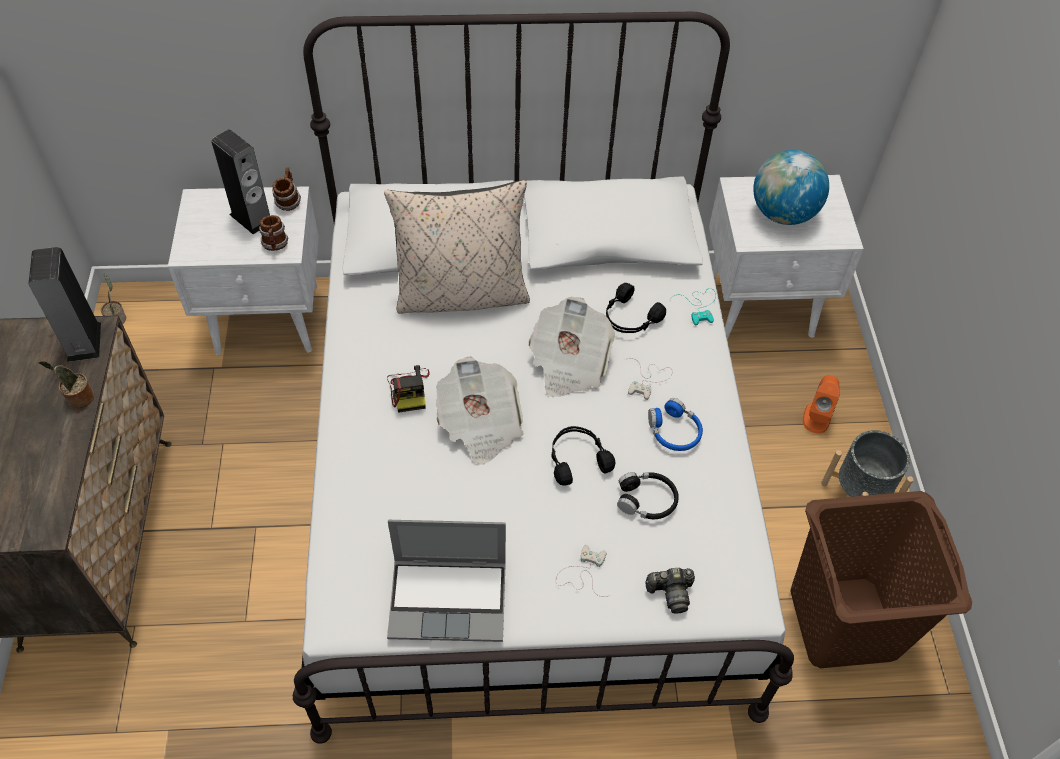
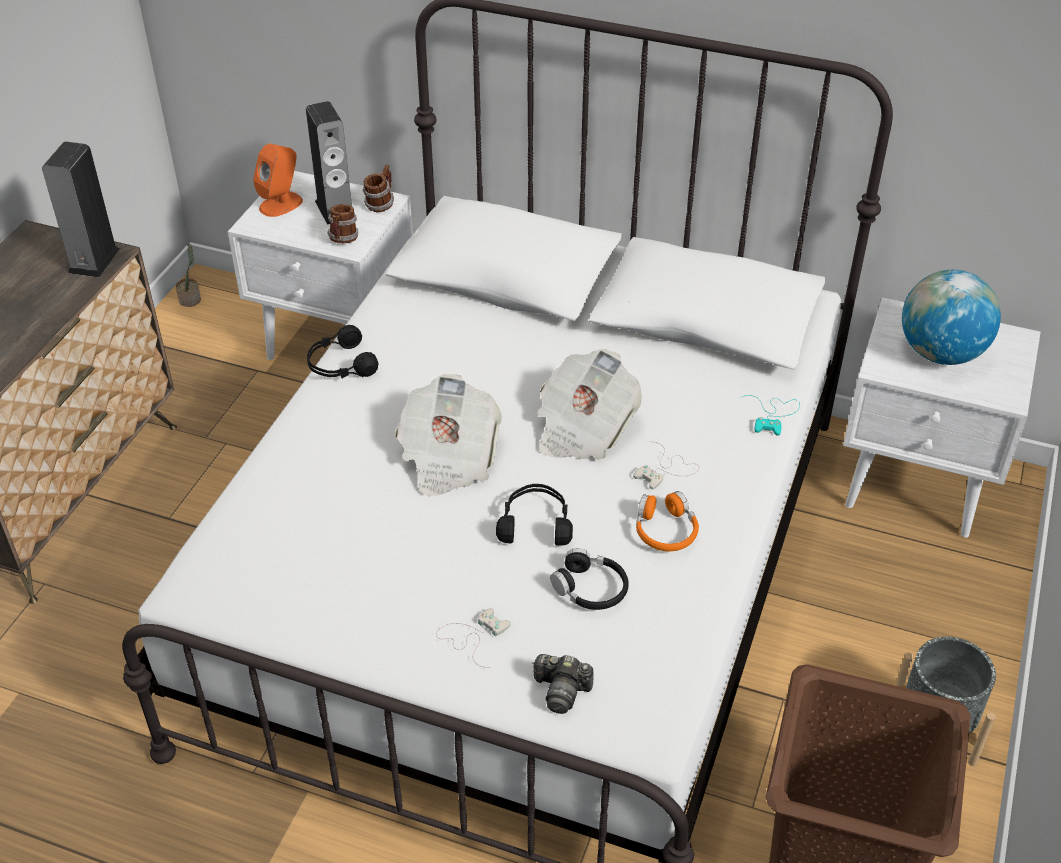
camera: 25 degrees right, 10 degrees down
potted plant [38,361,94,408] -> none
beige pillow [384,180,530,314] -> none
camera [387,365,429,413] -> none
laptop [387,520,506,642] -> none
black headphones [606,283,666,333] -> black headphones moved to [307,325,379,379]
blue headphones [648,398,703,451] -> orange headphones [636,491,699,552]
orange speaker [803,375,840,434] -> orange speaker moved to [253,144,303,217]

